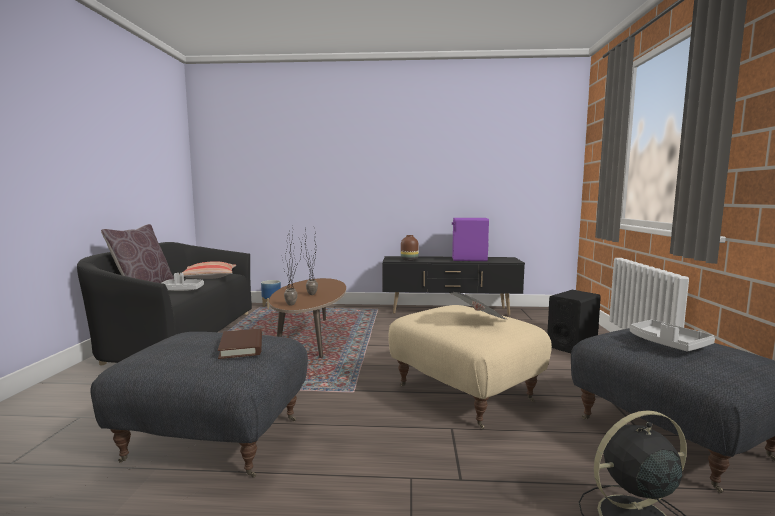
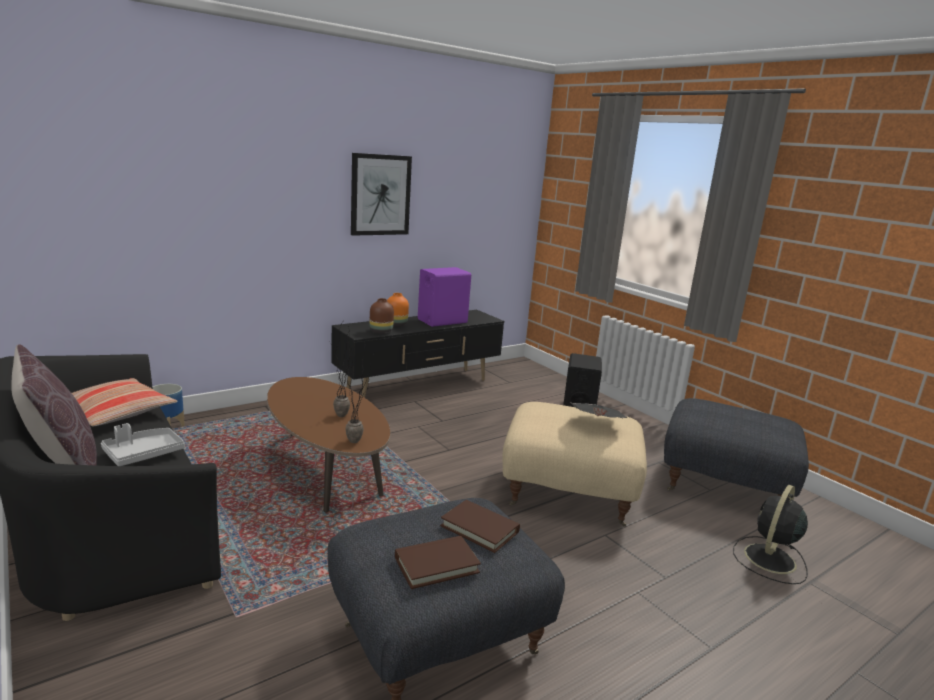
camera: 40 degrees left, 10 degrees up
grey tray [630,320,715,352] -> none
none -> picture [351,153,412,236]
none -> orange vase [387,293,409,327]
none -> brown book [395,536,481,589]

